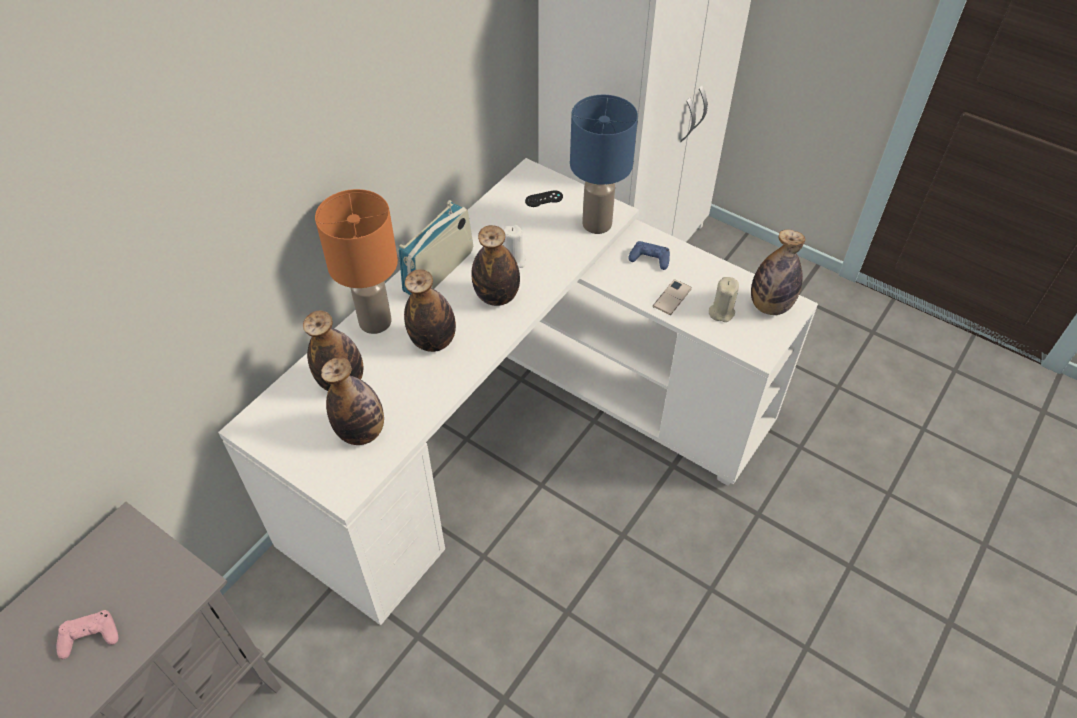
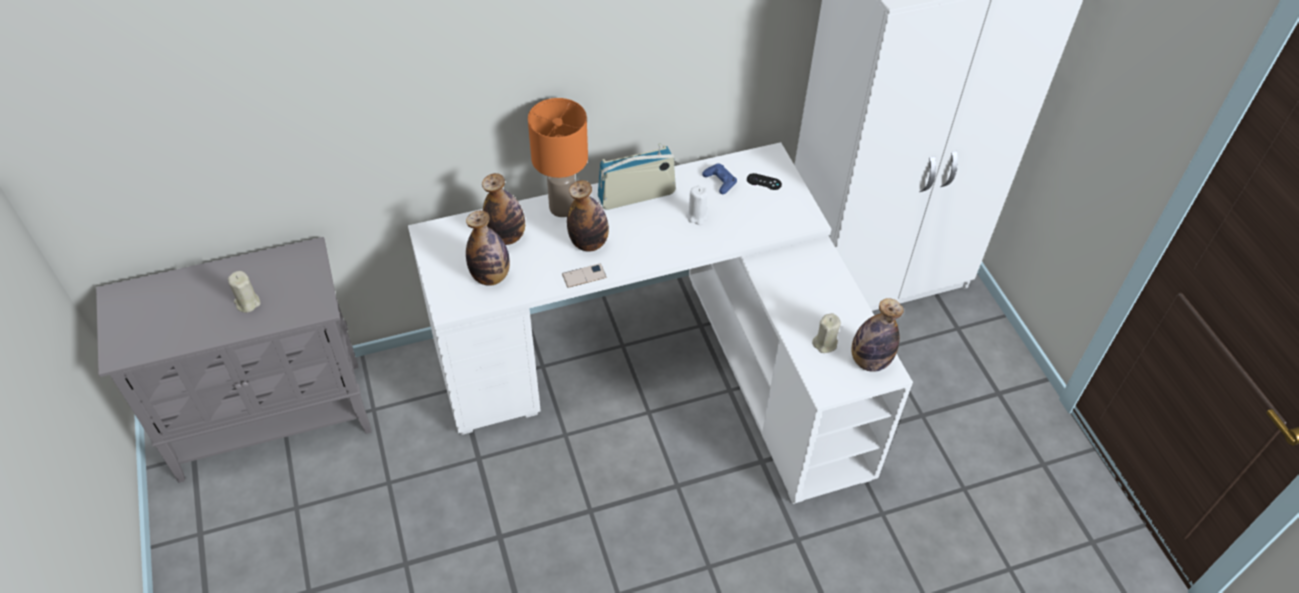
camera: 35 degrees right, 0 degrees up
pink game controller [57,610,118,659] -> beige candle [228,271,260,313]
bottle [471,225,520,306] -> none
blue table lamp [570,95,638,234] -> none
blue game controller [628,241,670,270] -> blue game controller moved to [702,163,737,194]
phone [653,279,692,315] -> phone moved to [562,264,606,288]

